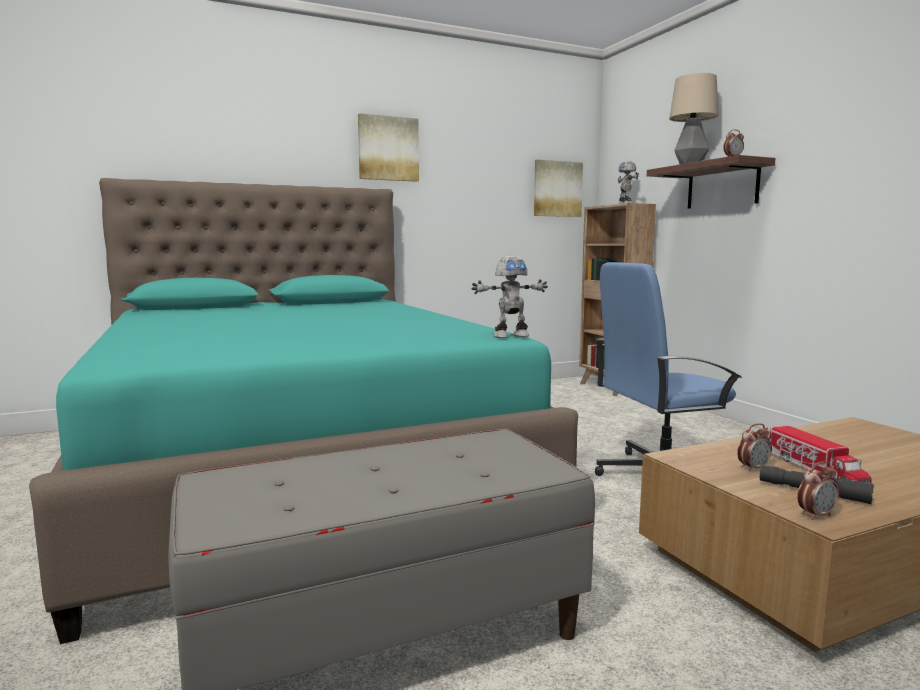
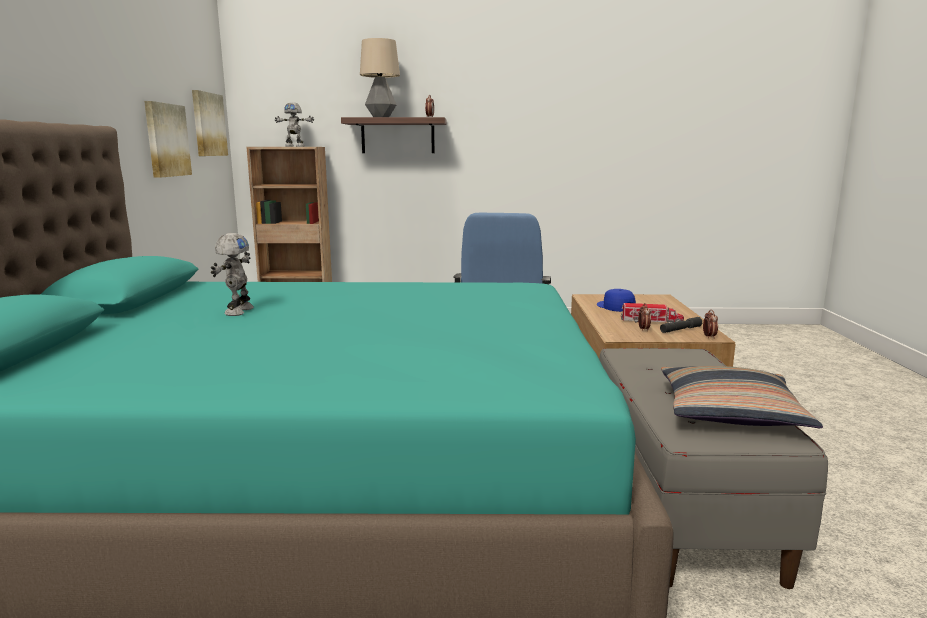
camera: 65 degrees left, 5 degrees up
picture [358,113,419,182] -> picture moved to [144,101,192,178]
toy robot [471,256,548,338] -> toy robot moved to [211,233,254,316]
none -> blue cap [597,289,636,312]
none -> pillow [661,366,823,428]

